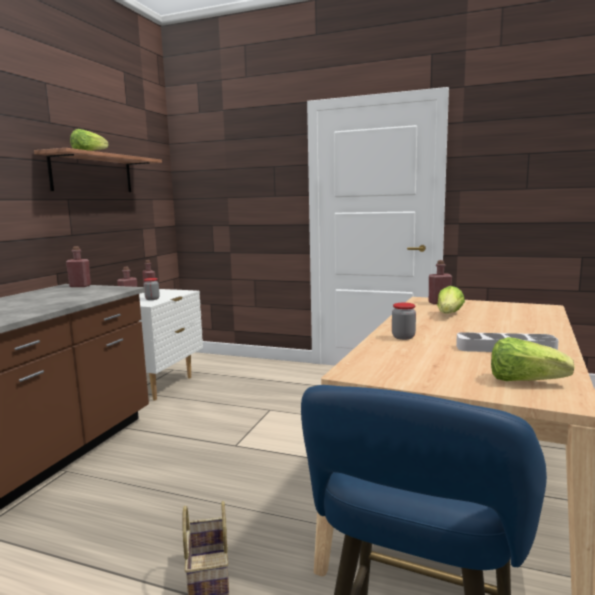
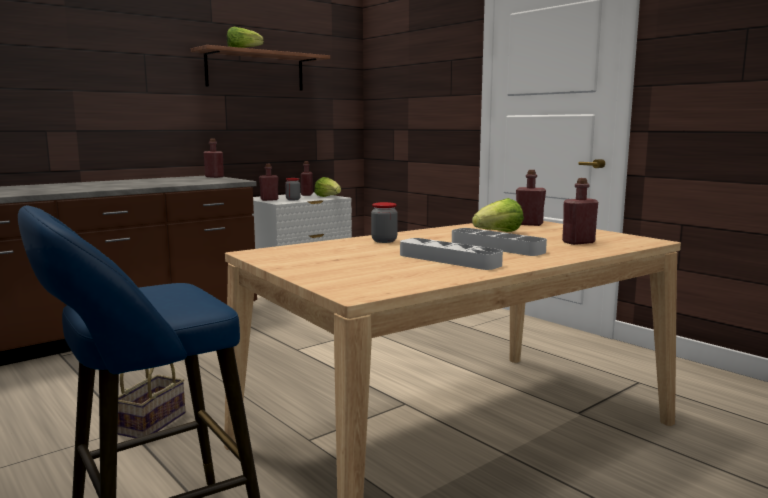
camera: 30 degrees right, 0 degrees up
lettuce [491,337,575,381] -> lettuce moved to [314,177,341,197]
none -> grey tray [452,228,547,256]
none -> red bottle [562,178,598,245]

